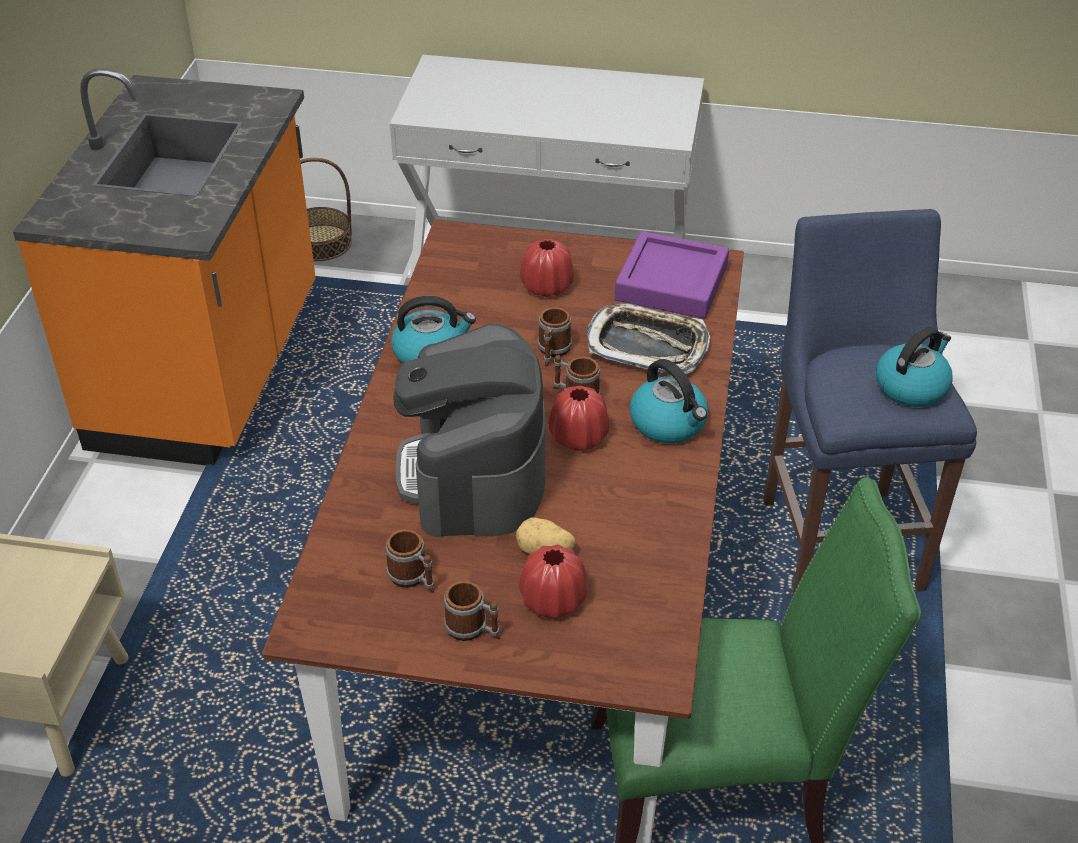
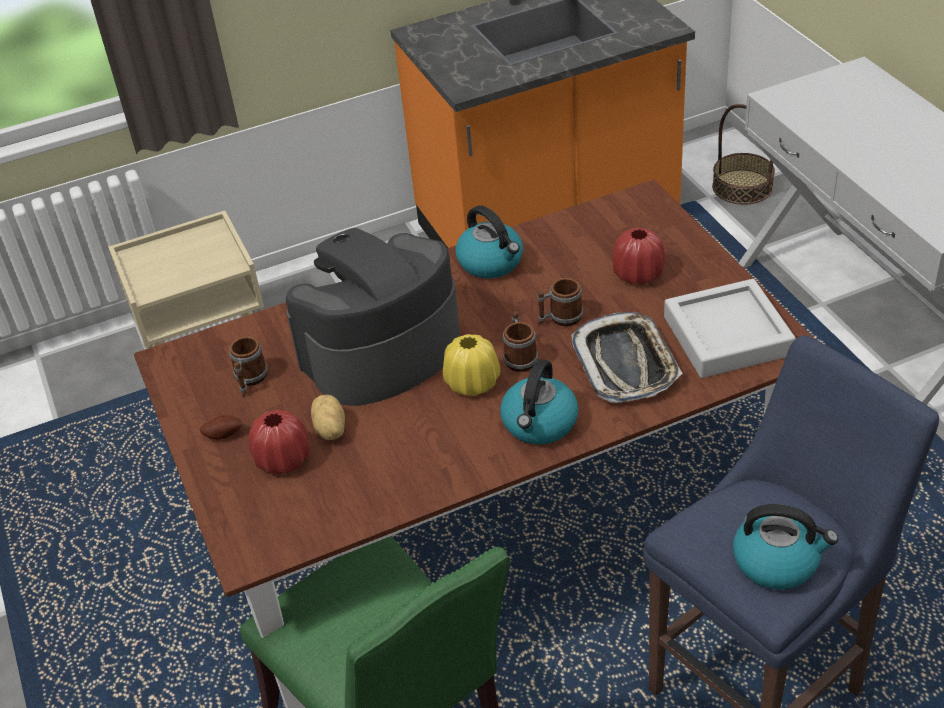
camera: 60 degrees right, 0 degrees up
mug [444,581,500,641] -> potato [200,415,242,440]
red vase [549,386,609,451] -> yellow vase [443,334,500,396]
purple tray [615,231,729,319] -> grey tray [664,279,796,378]

